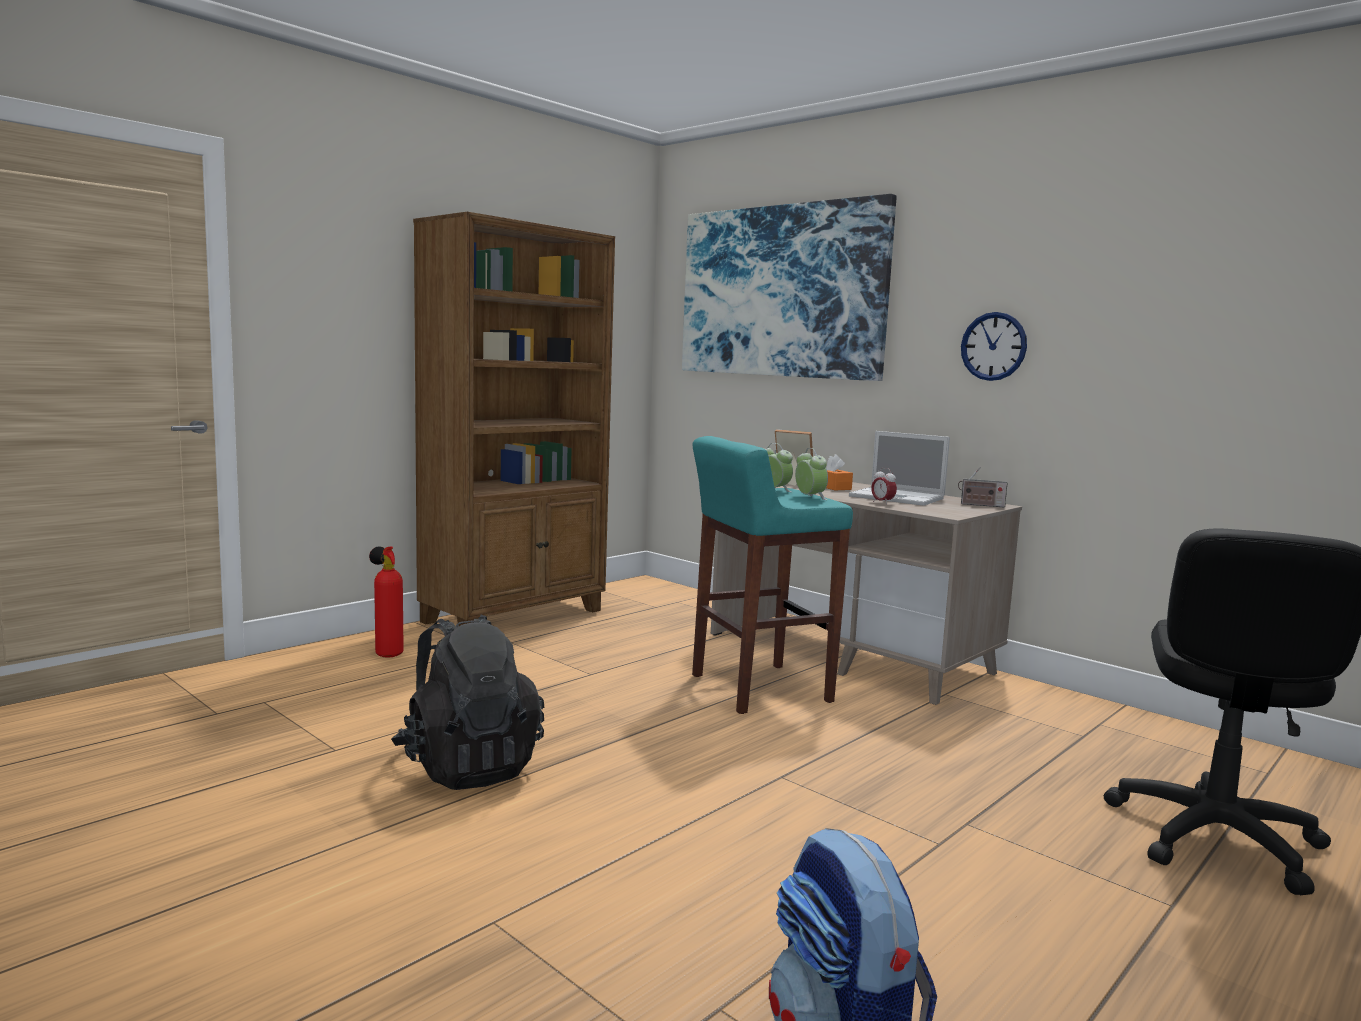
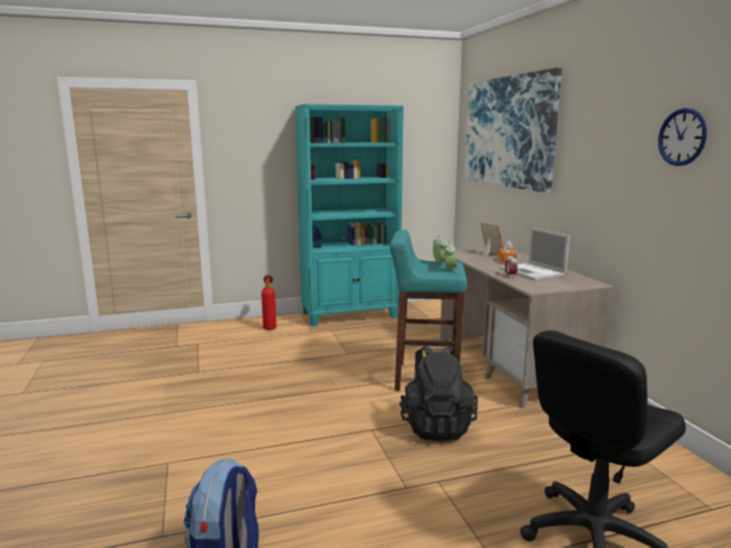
camera: 30 degrees right, 5 degrees up
black backpack [391,615,545,790] -> black backpack moved to [399,345,478,441]
brown bookcase [413,212,615,626] -> turquoise bookcase [295,104,404,327]
radio [958,467,1007,508] -> none
wall clock [961,312,1027,381] -> wall clock moved to [658,108,707,166]

